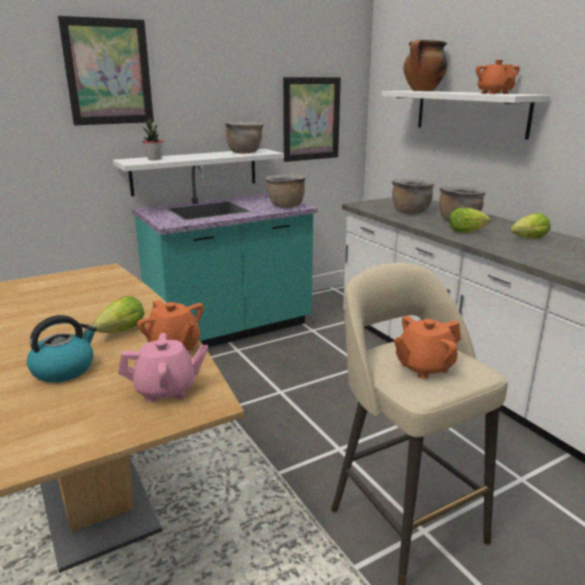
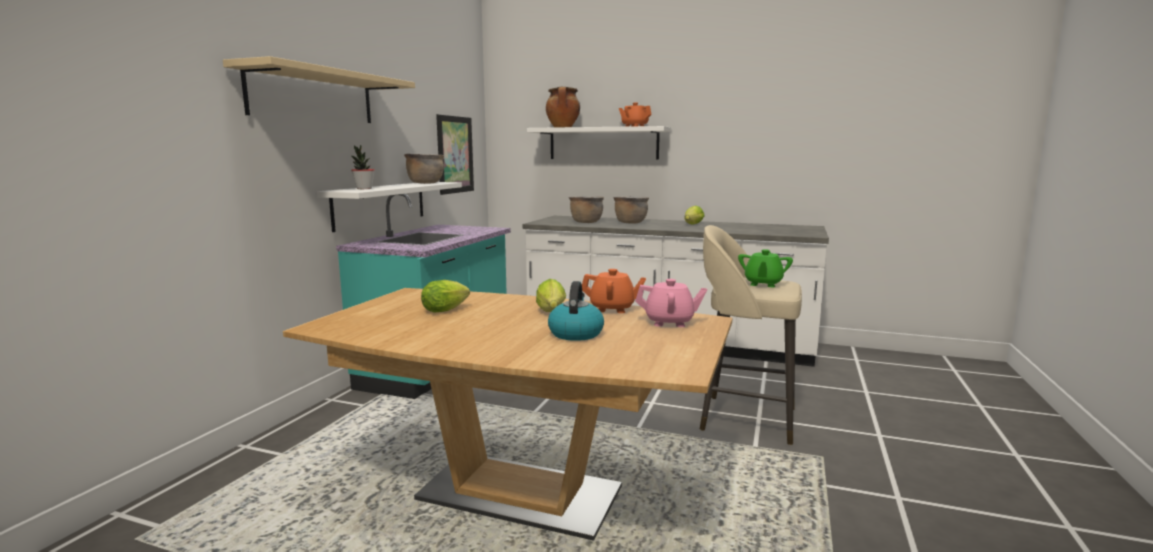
camera: 40 degrees left, 10 degrees down
picture [58,16,154,125] -> beige shelf [223,56,415,123]
pink teapot [118,333,208,402] -> pink teapot turned 60 degrees clockwise [635,279,707,327]
brown cooking pot [266,174,306,208] -> none
orange teapot [394,316,461,379] -> green teapot [738,249,793,287]
lettuce [449,208,490,233] -> lettuce moved to [421,280,470,313]

